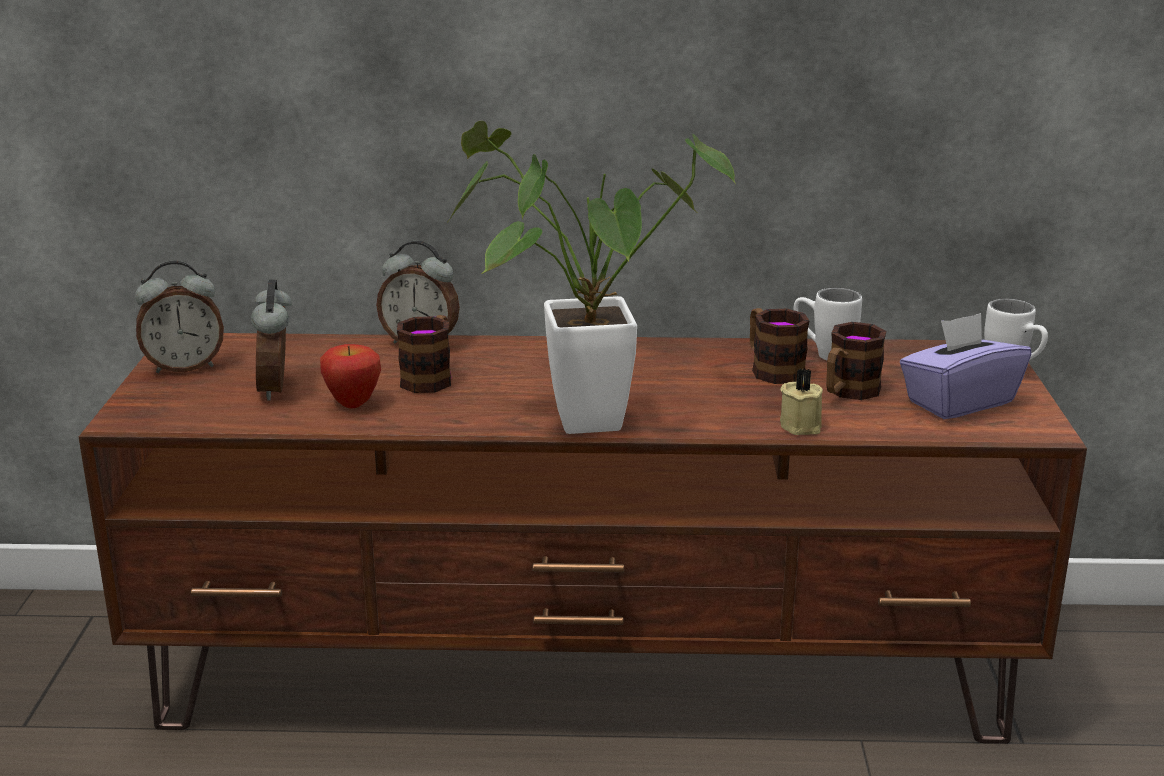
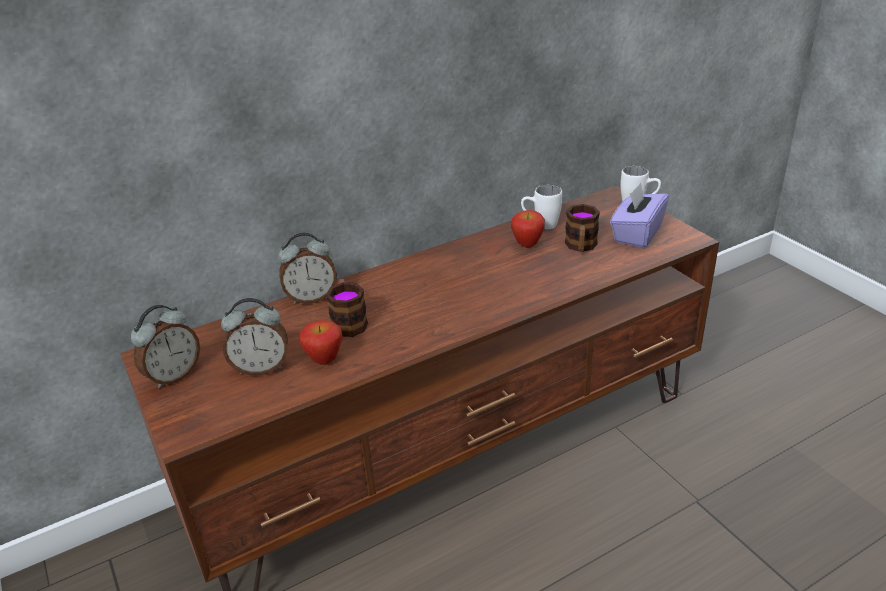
camera: 30 degrees left, 10 degrees up
alarm clock [251,279,292,401] -> alarm clock turned 60 degrees counterclockwise [221,298,288,376]
potted plant [448,121,736,434] -> none
mug [750,308,809,384] -> apple [511,210,545,248]
beige candle [780,369,823,435] -> none

